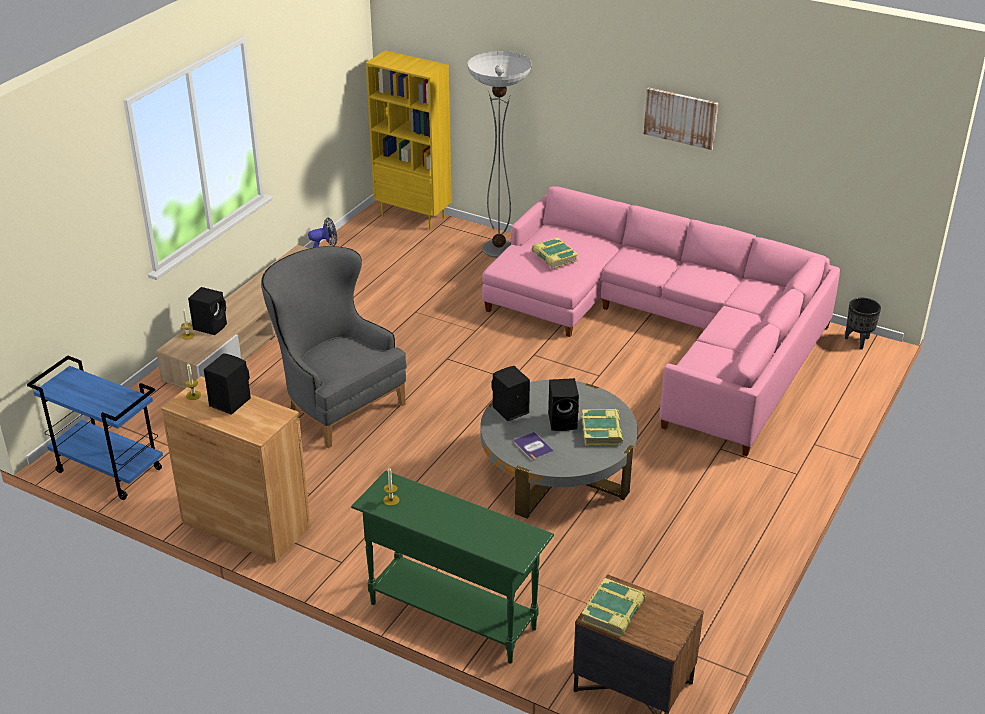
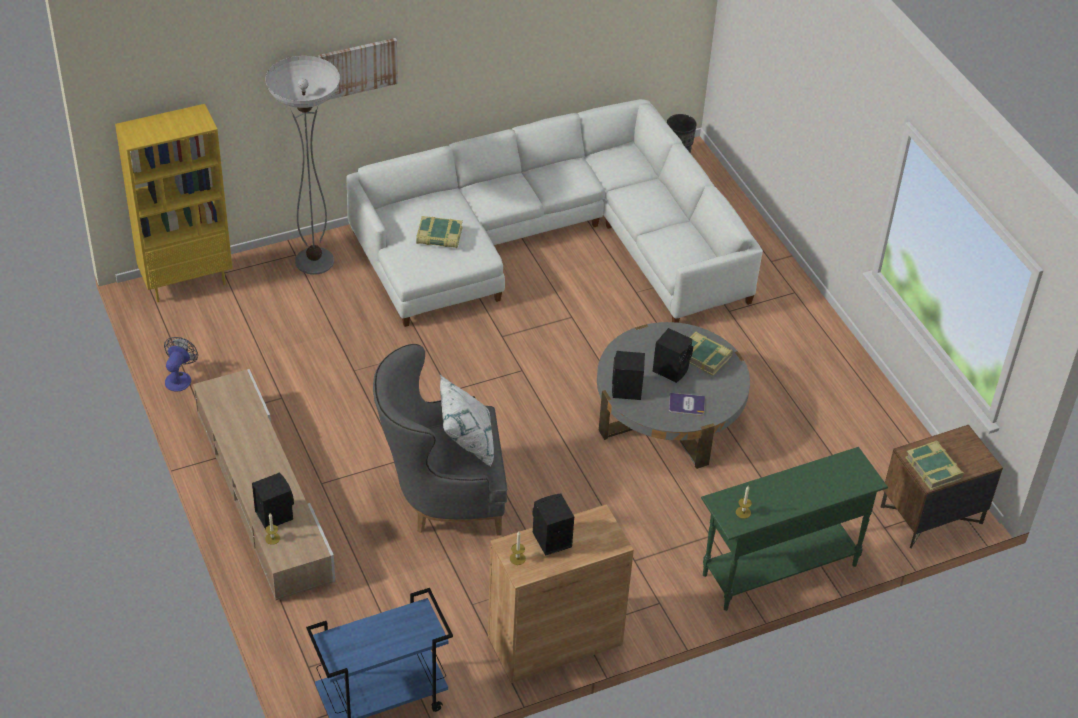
camera: 55 degrees left, 10 degrees up
pink sofa [482,186,840,456] -> white sofa [346,99,763,327]
picture [644,87,718,150] -> picture moved to [318,38,398,100]
none -> white pillow [440,375,494,467]

